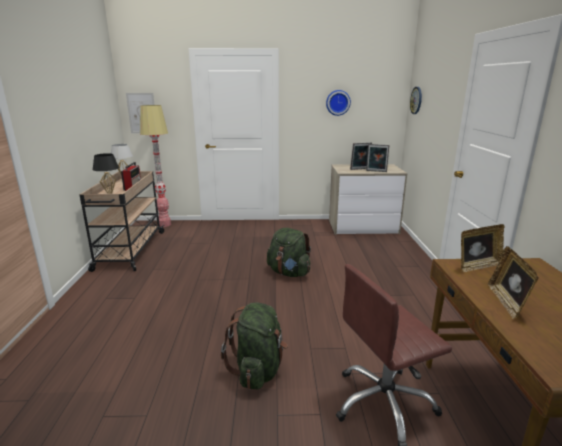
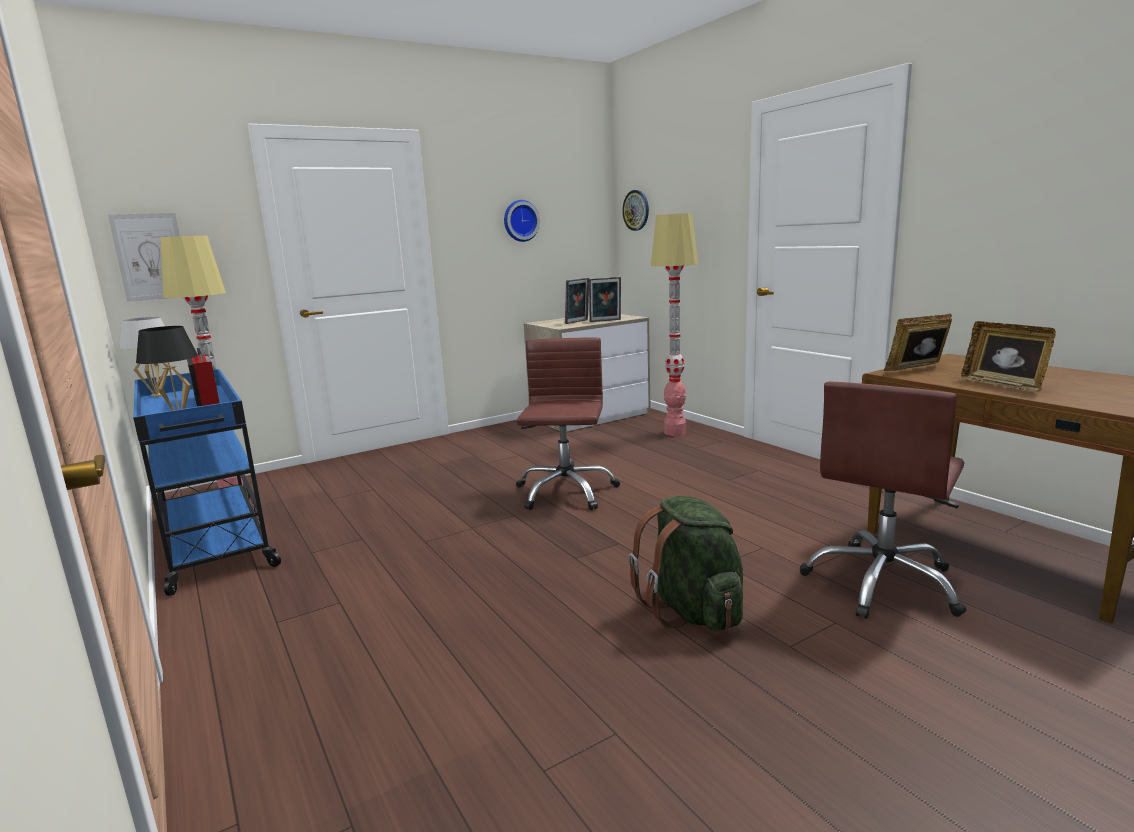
camera: 30 degrees left, 5 degrees down
beige cart [79,171,165,272] -> blue cart [133,369,281,596]
green backpack [267,228,311,277] -> brown office chair [516,338,620,510]
picture frame [461,224,504,272] -> picture frame turned 150 degrees counterclockwise [884,314,952,371]
none -> floor lamp [651,213,699,436]

